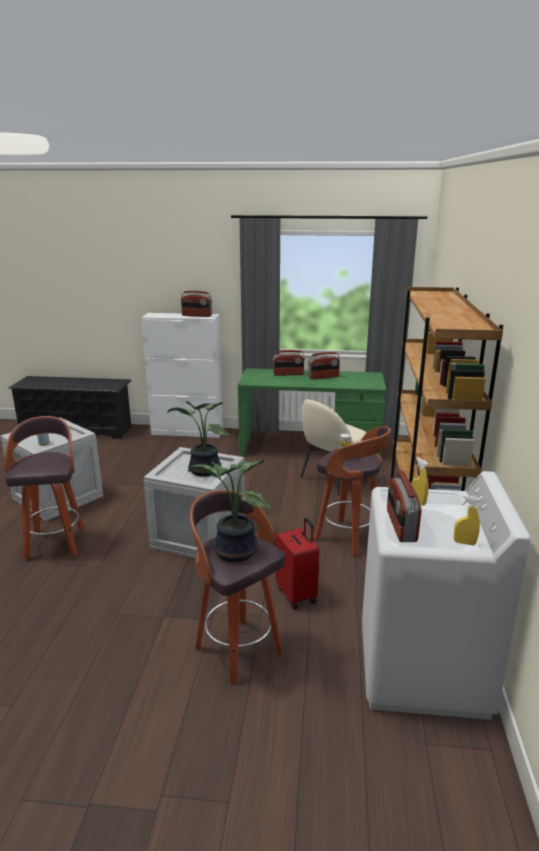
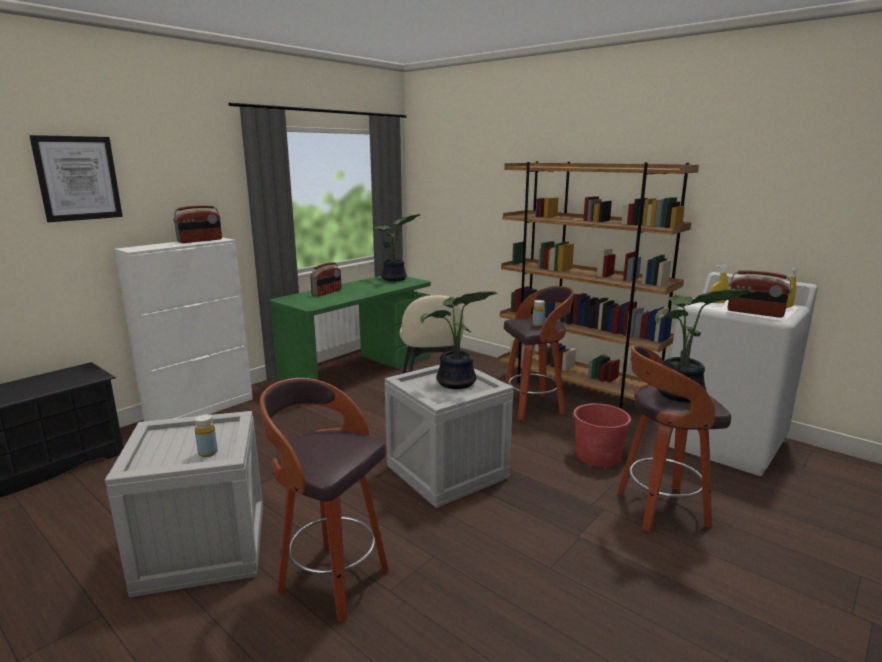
camera: 55 degrees left, 5 degrees down
red suitcase [276,518,319,609] -> red bucket [571,403,632,467]
radio [308,352,340,379] -> none
none -> picture [29,135,123,222]
none -> potted plant [372,214,420,282]

